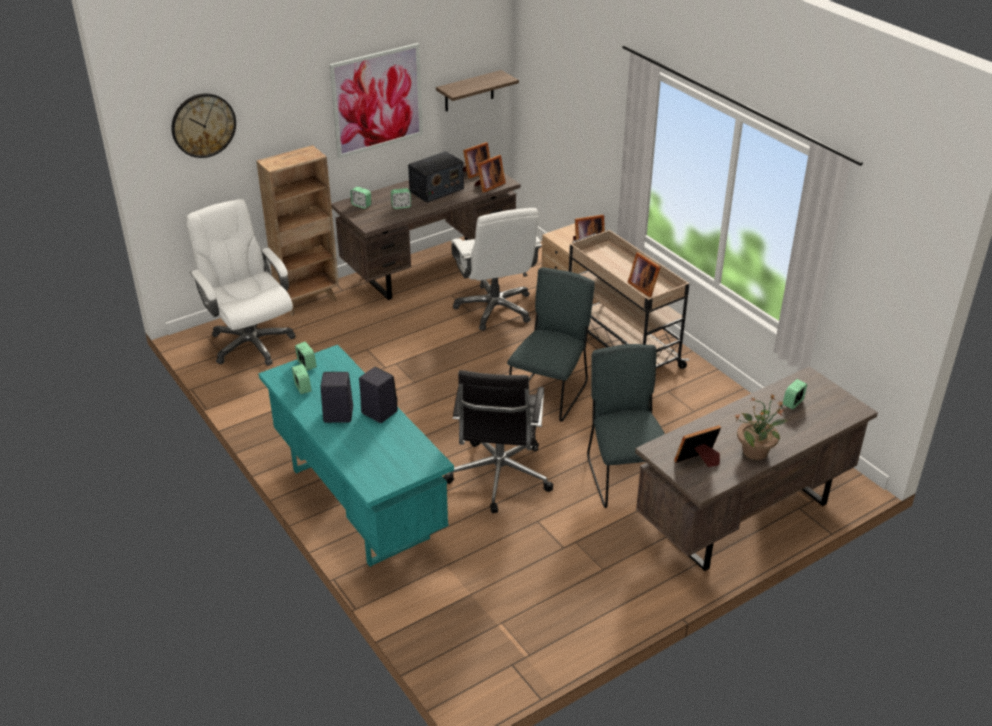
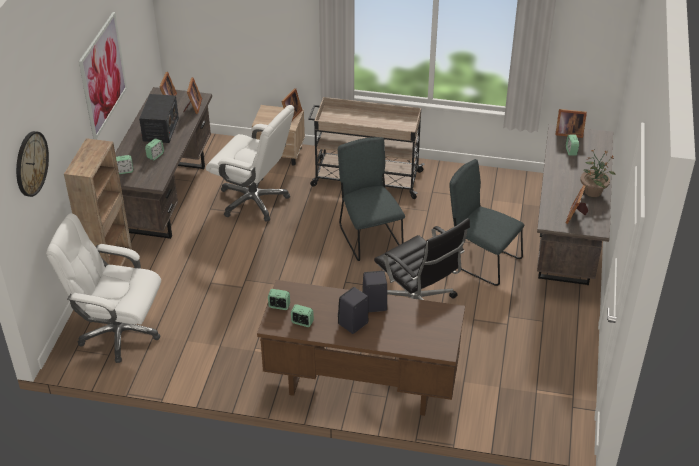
camera: 45 degrees left, 5 degrees up
turquoise desk [258,345,454,567] -> brown desk [257,280,465,416]
shelf [436,70,519,111] -> none
picture frame [628,252,660,297] -> picture frame moved to [555,109,587,138]

